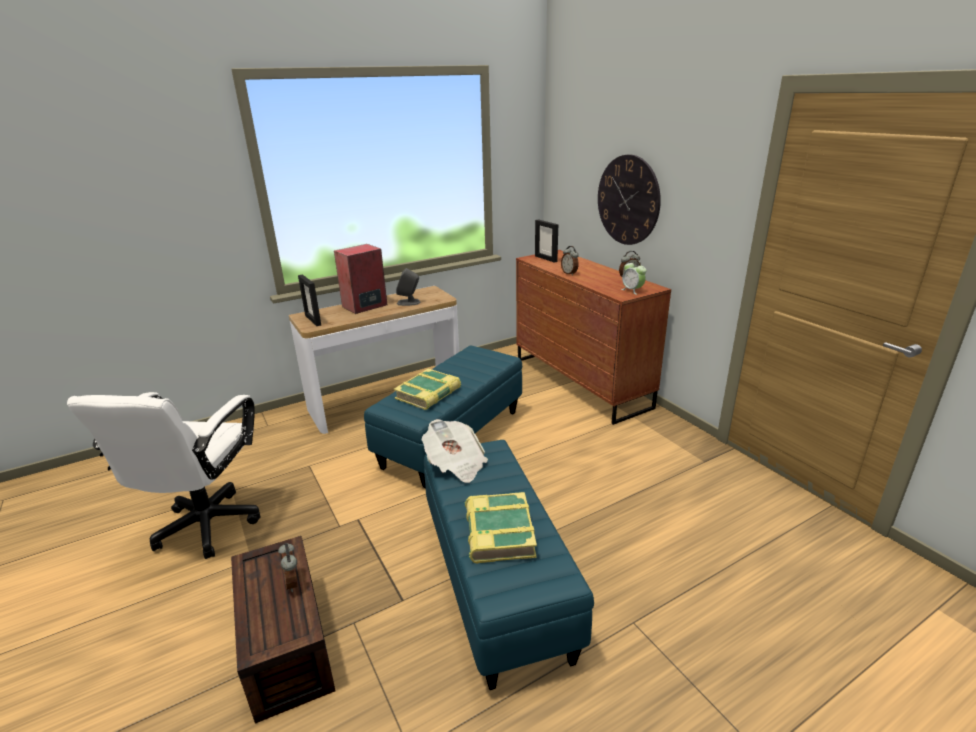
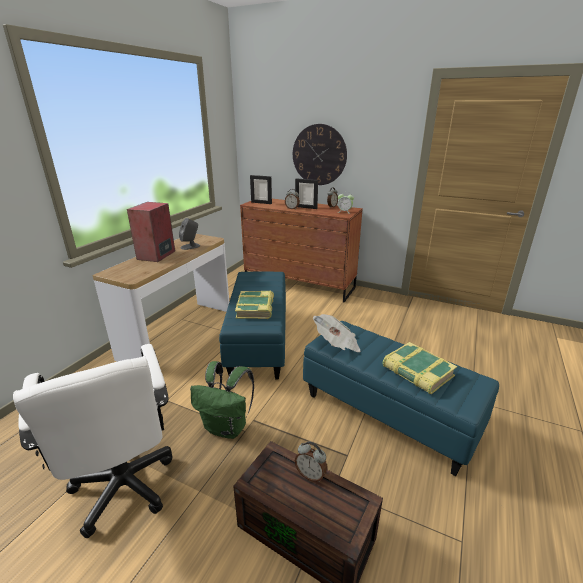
camera: 35 degrees left, 0 degrees up
picture frame [298,274,321,326] -> picture frame moved to [295,178,318,209]
none -> green backpack [190,361,254,439]

